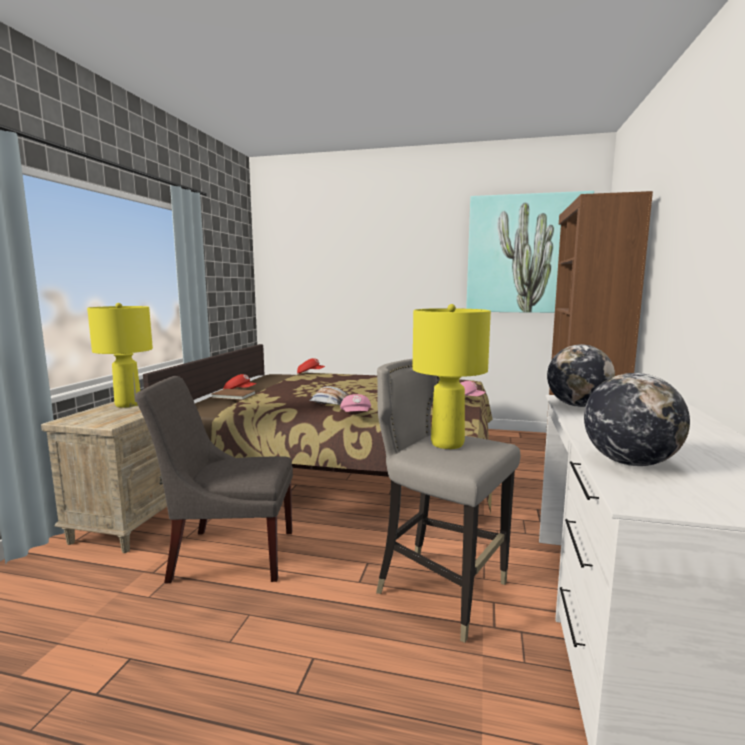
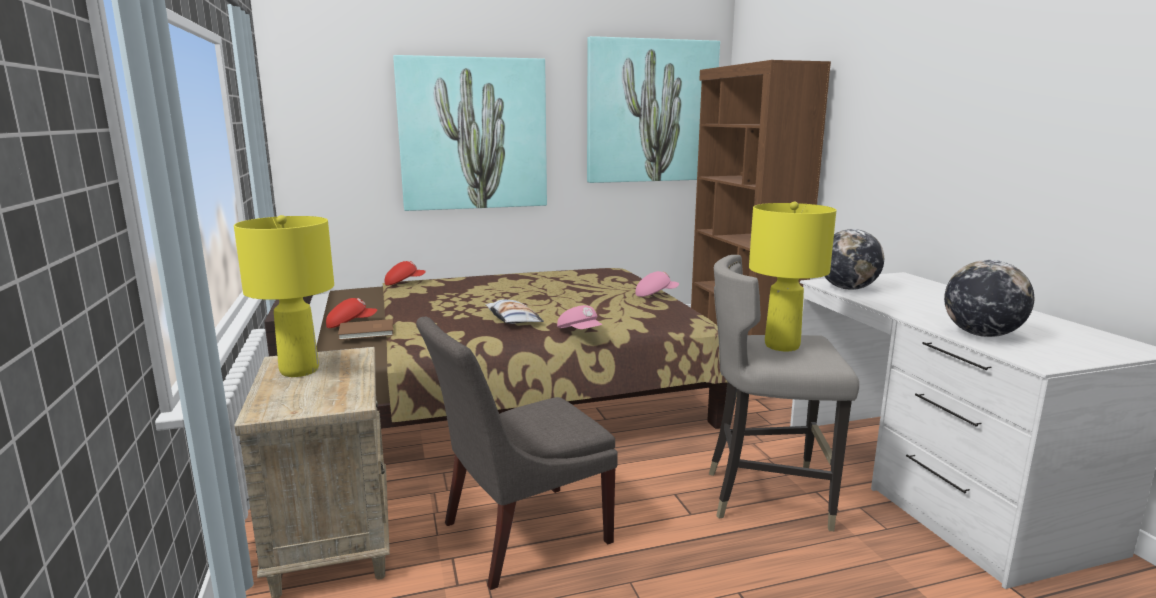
camera: 30 degrees left, 5 degrees up
none -> picture [393,55,547,211]

